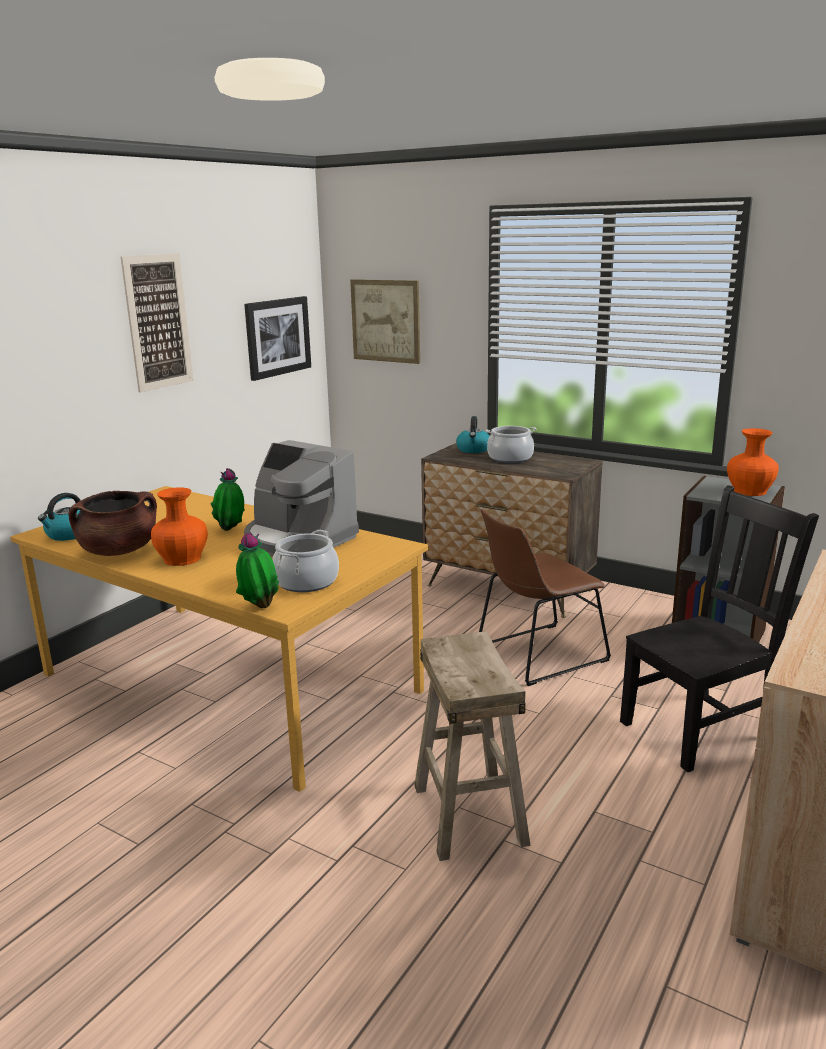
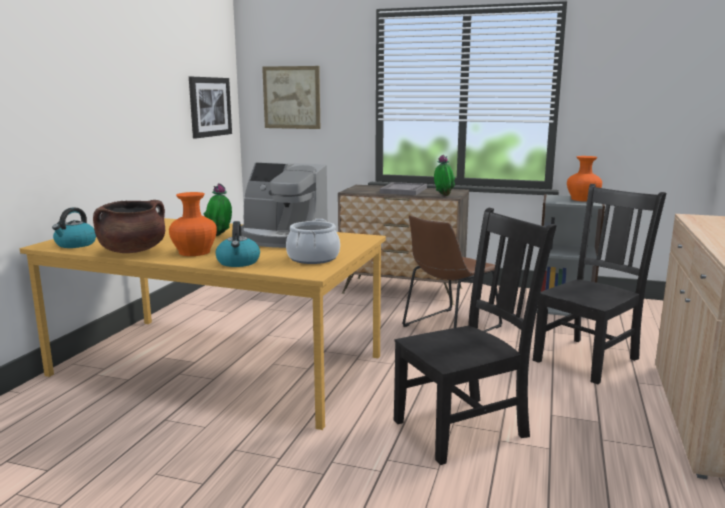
camera: 15 degrees left, 5 degrees down
picture [121,253,194,392] -> none
potted plant [236,532,279,608] -> potted plant moved to [434,155,455,196]
beige stool [414,631,531,861] -> black chair [394,208,556,465]
kettle [456,416,490,453] -> kettle moved to [216,221,260,267]
cooking pot [485,426,536,463] -> grey tray [380,182,427,195]

